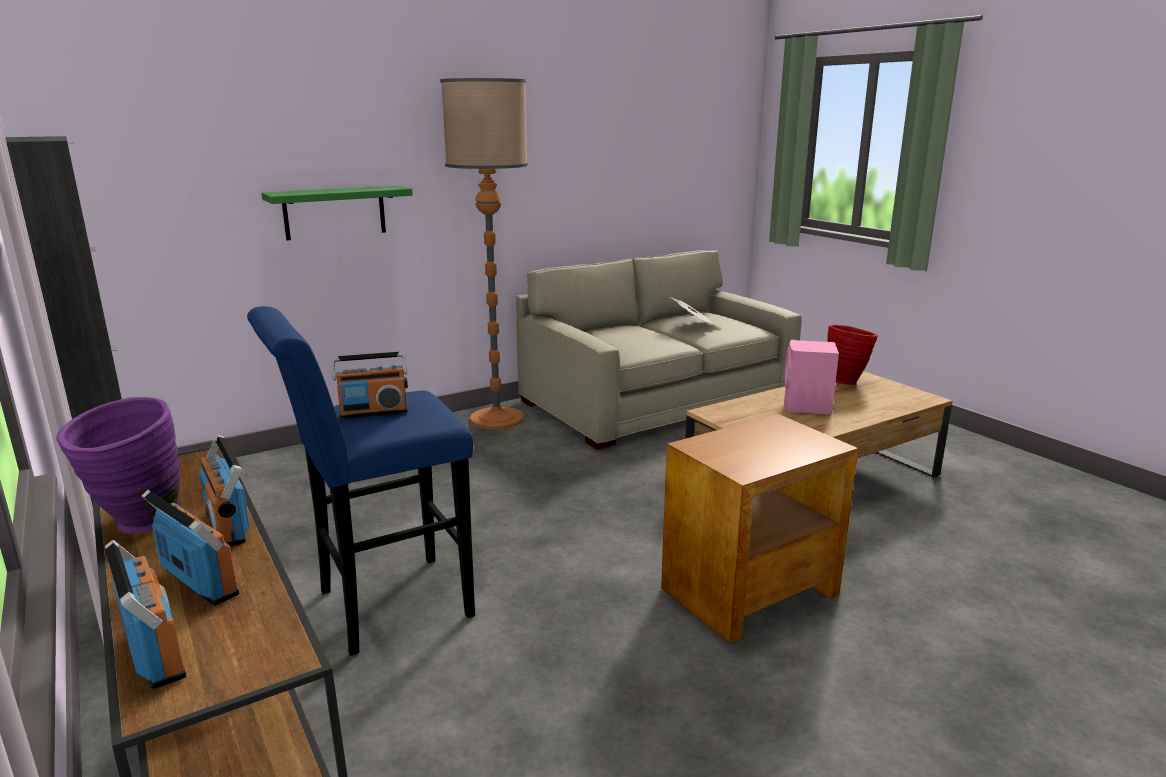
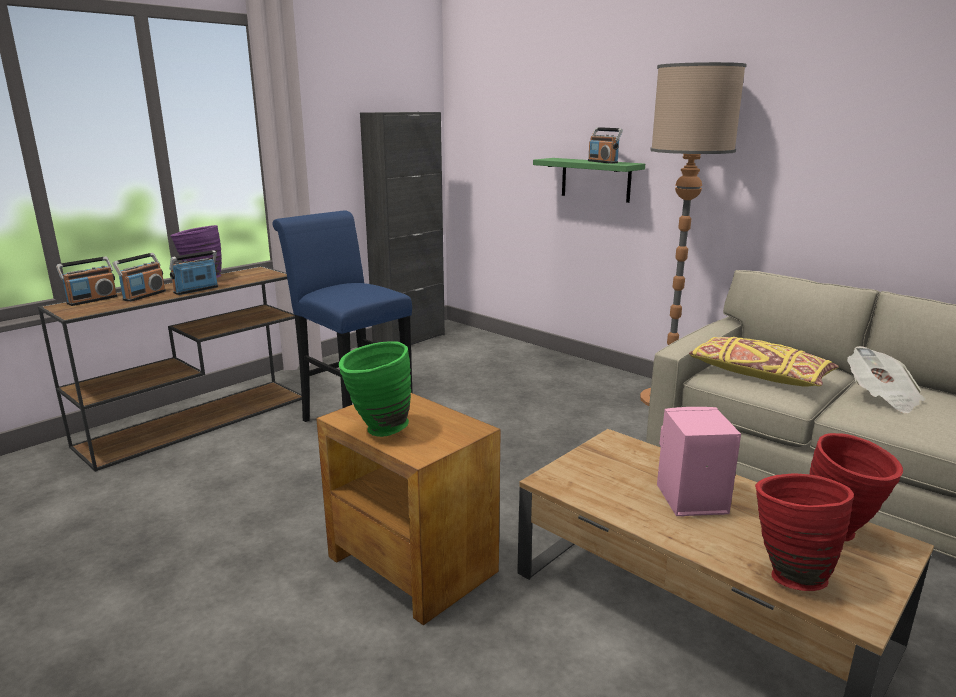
camera: 75 degrees right, 0 degrees up
radio [332,352,408,419] -> radio moved to [588,127,623,164]
none -> green vase [339,341,411,437]
none -> yellow pillow [689,337,839,387]
none -> red vase [755,473,854,591]

